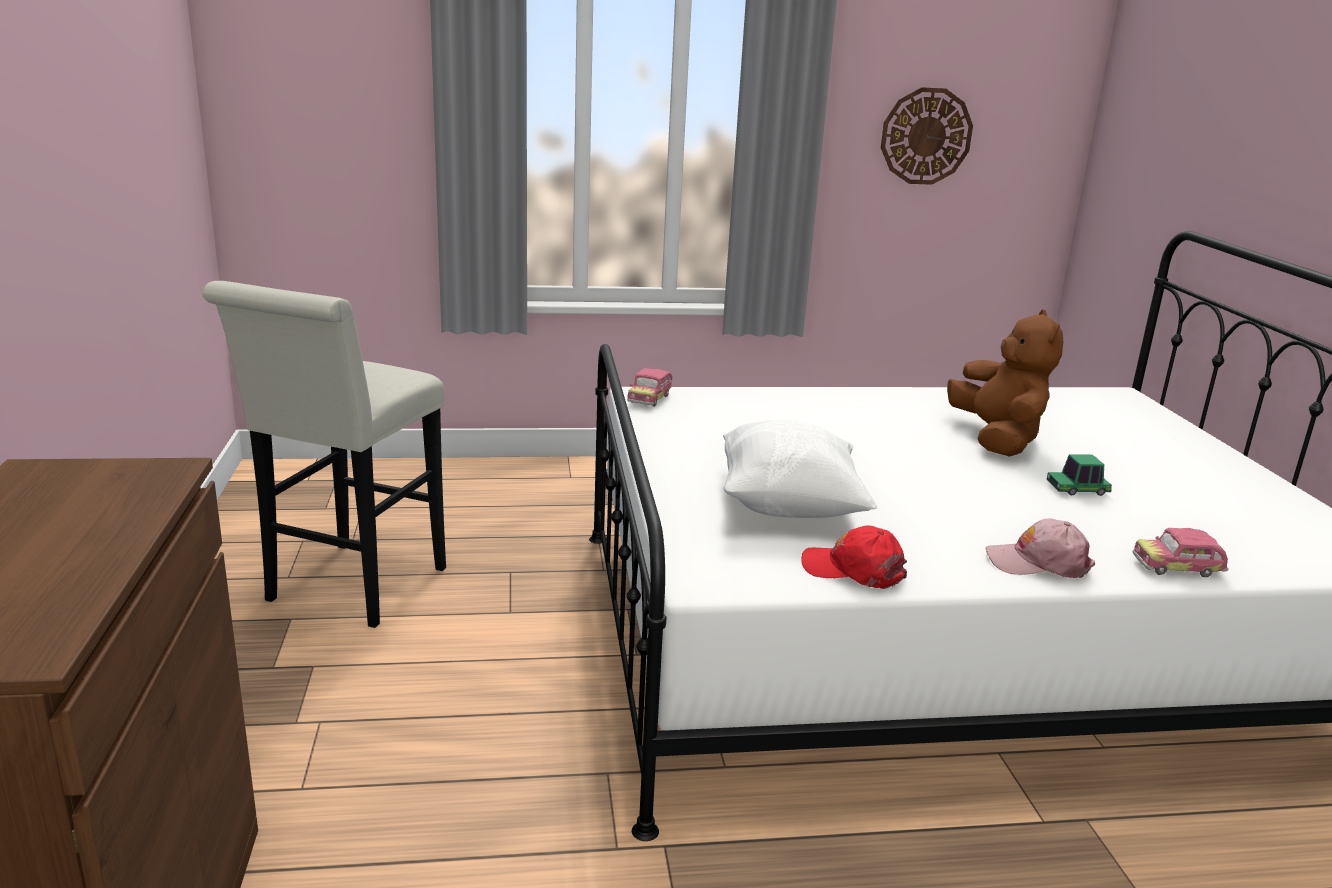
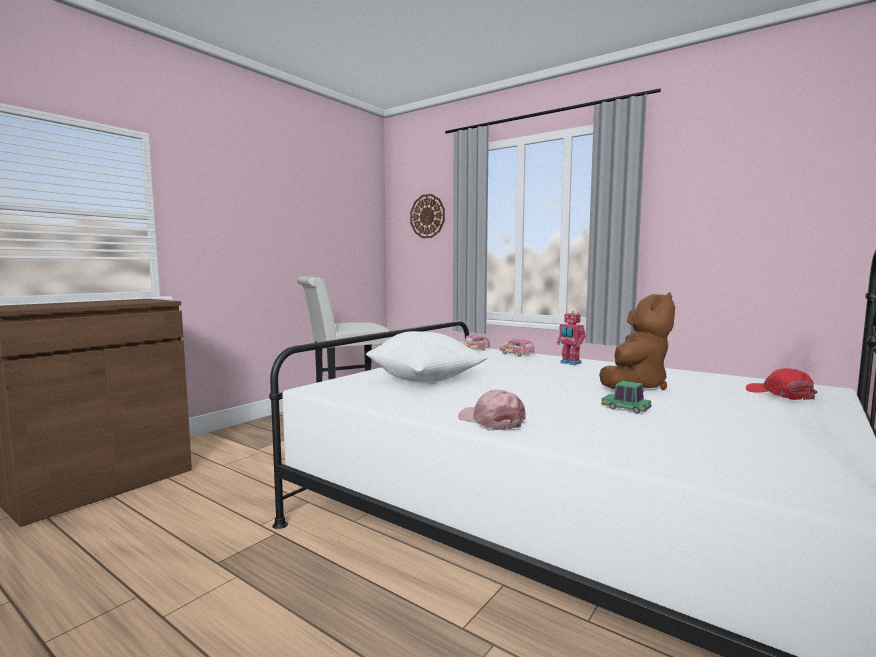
camera: 45 degrees right, 15 degrees down
red cap [801,525,907,589] -> red cap moved to [746,368,818,400]
wall clock [881,87,973,185] -> wall clock moved to [410,194,445,238]
toy car [1133,528,1229,577] -> toy car moved to [500,339,535,357]
none -> toy robot [557,311,586,365]

